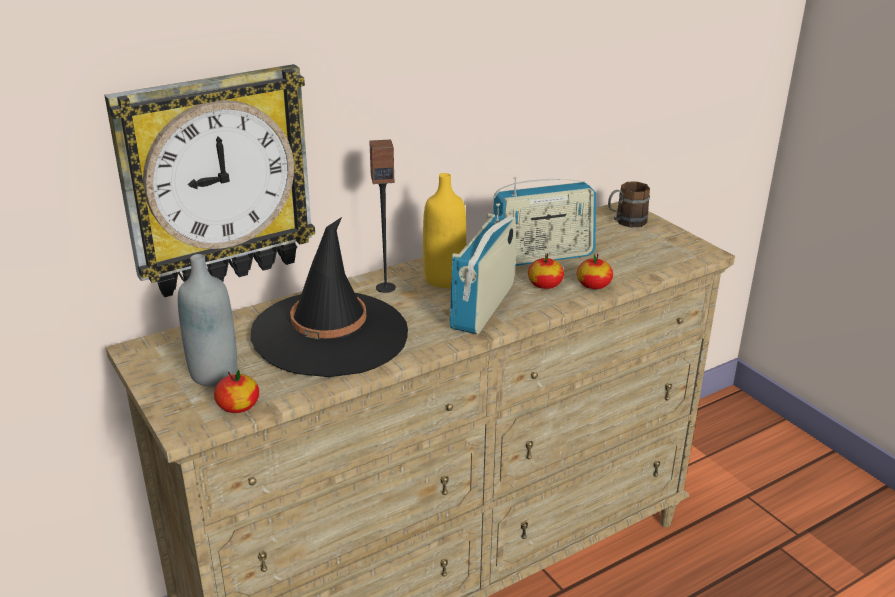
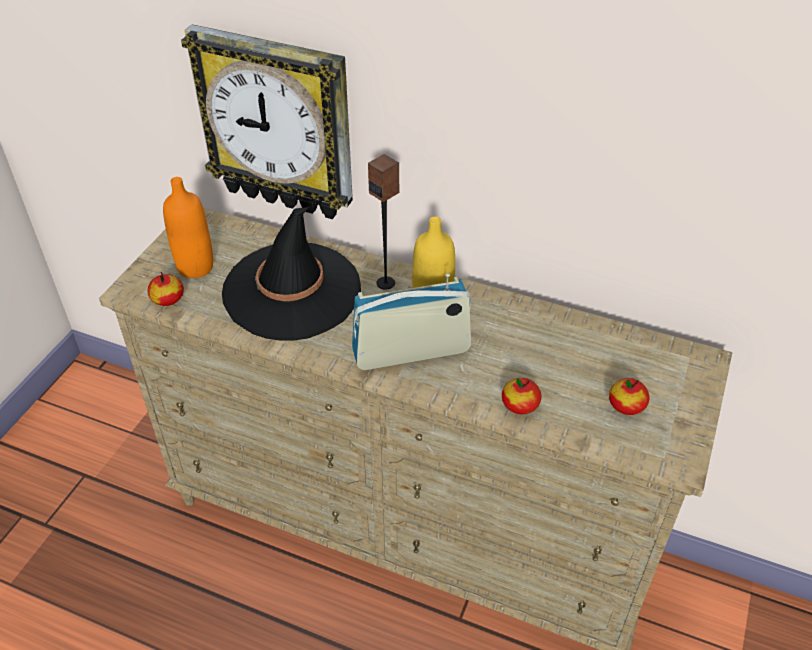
camera: 55 degrees right, 15 degrees up
grey bottle [178,254,237,387] -> orange bottle [163,177,213,278]
radio [492,177,596,266] -> none
apple [528,253,564,289] -> apple moved to [609,378,649,415]
brown mug [608,181,650,227] -> none

